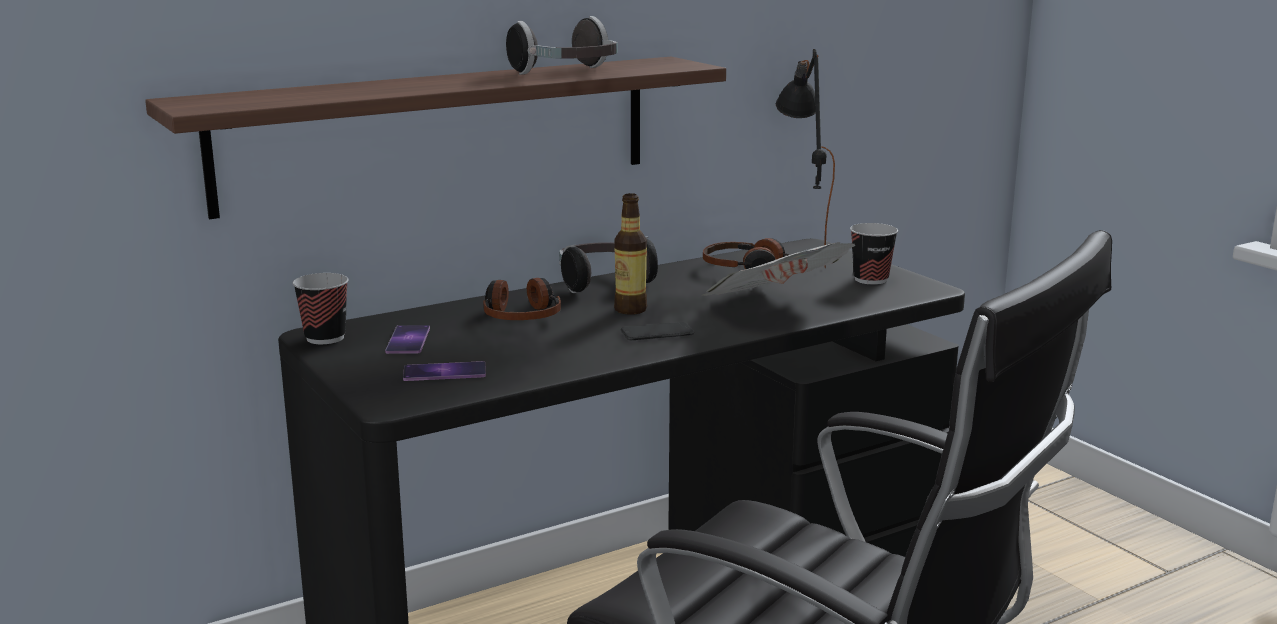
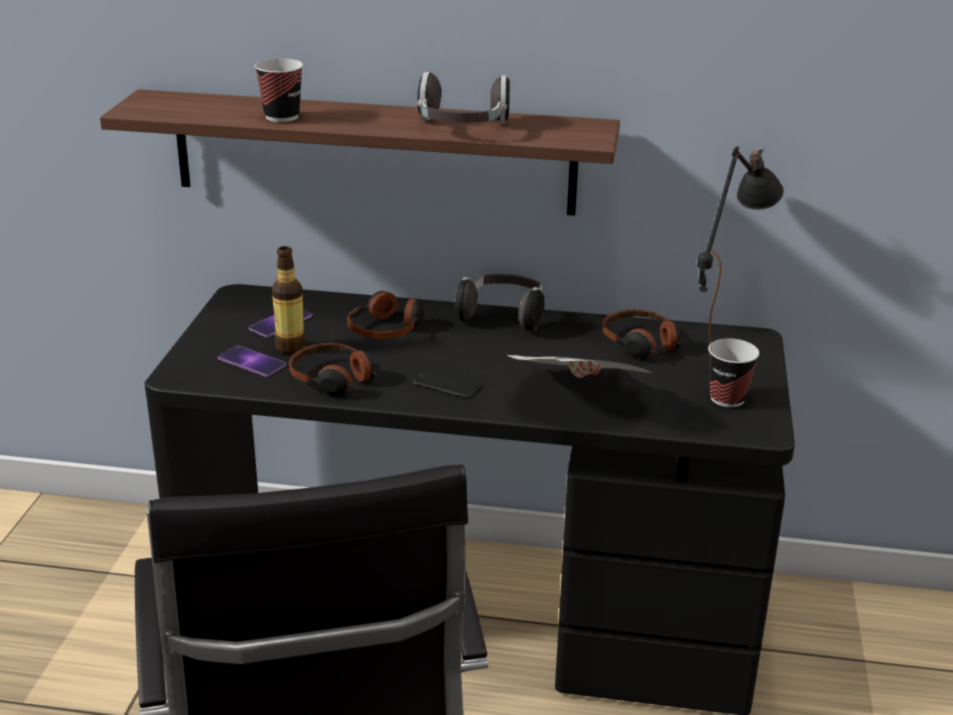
camera: 40 degrees right, 10 degrees up
cup [293,273,349,344] -> cup moved to [255,58,303,122]
bottle [614,193,647,315] -> bottle moved to [272,246,306,354]
none -> headphones [289,343,378,396]

